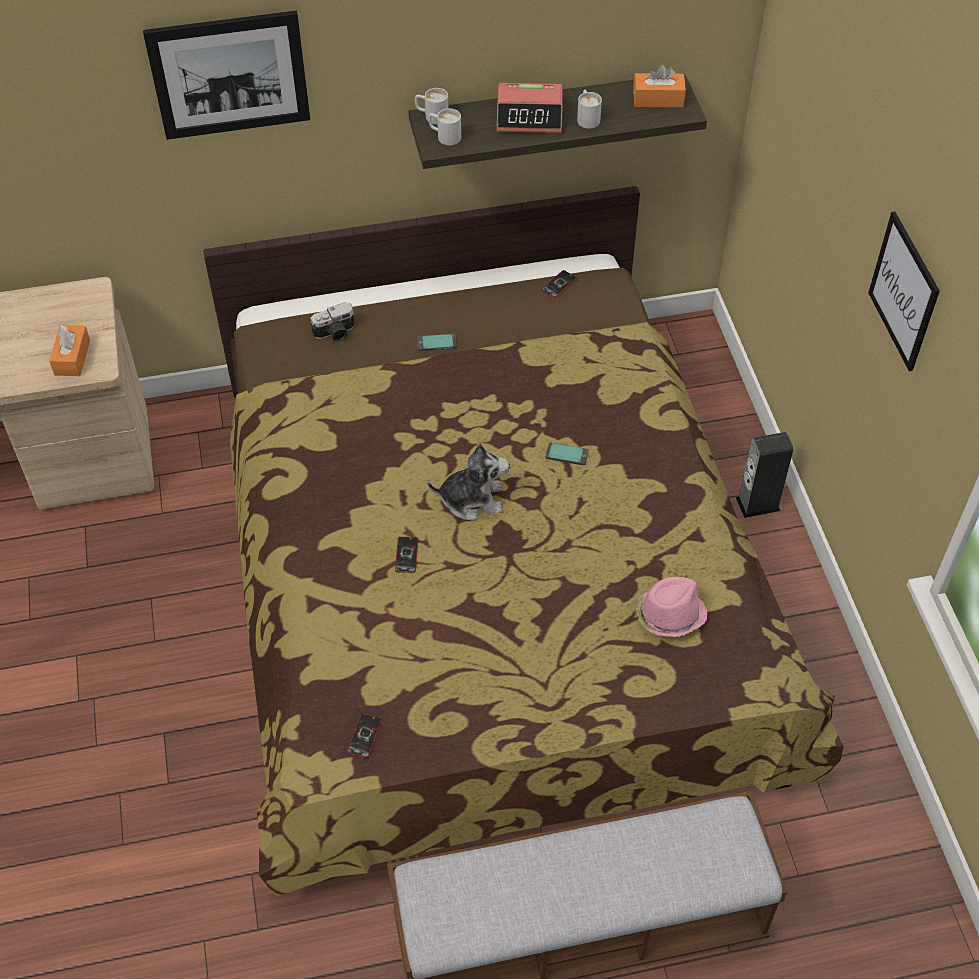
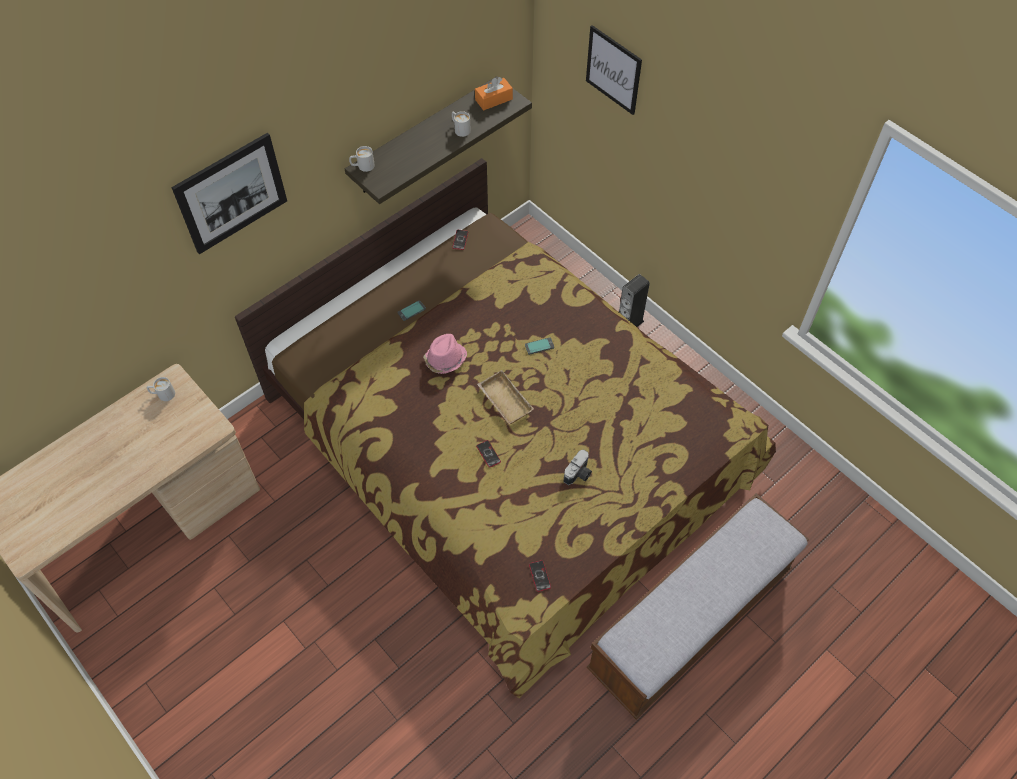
camera: 30 degrees left, 5 degrees up
orange tissue box [49,325,90,376] -> none
camera [310,302,355,341] -> camera moved to [564,449,592,485]
plush toy [428,443,510,521] -> beige tray [477,370,534,424]
white mug [429,108,461,145] -> white mug moved to [147,377,175,401]
alarm clock [497,83,563,133] -> none
pink hat [636,577,707,637] -> pink hat moved to [423,334,467,374]
picture [868,211,940,371] -> picture moved to [586,25,642,115]

